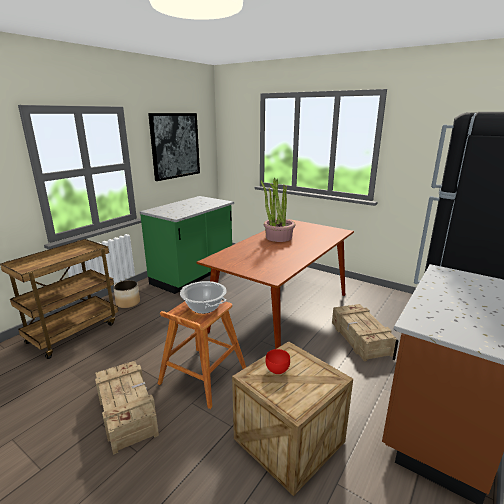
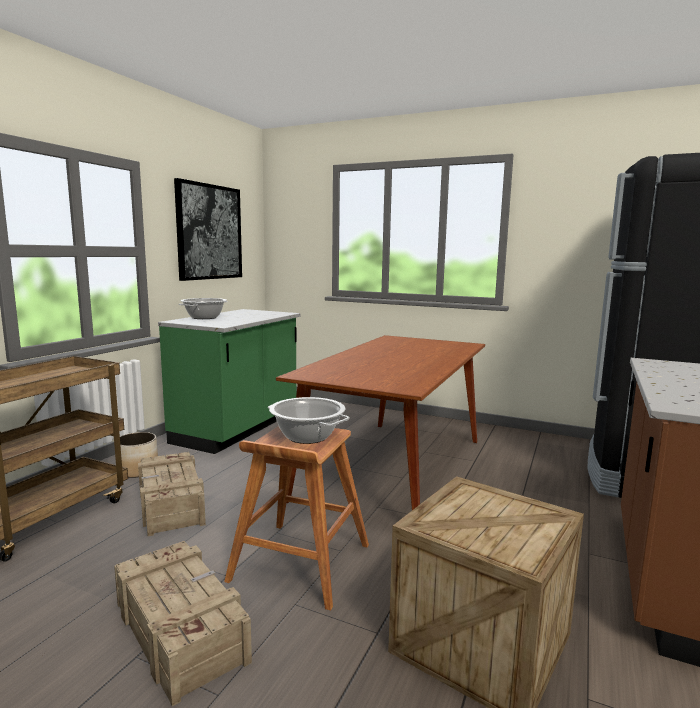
camera: 10 degrees left, 10 degrees down
potted plant [261,178,295,242] -> none
red bowl [265,349,290,375] -> none
crate [332,304,397,361] -> crate moved to [138,452,206,536]
none -> cooking pot [179,298,228,319]

